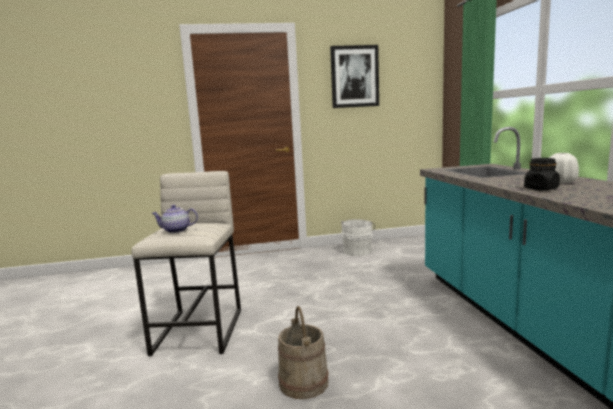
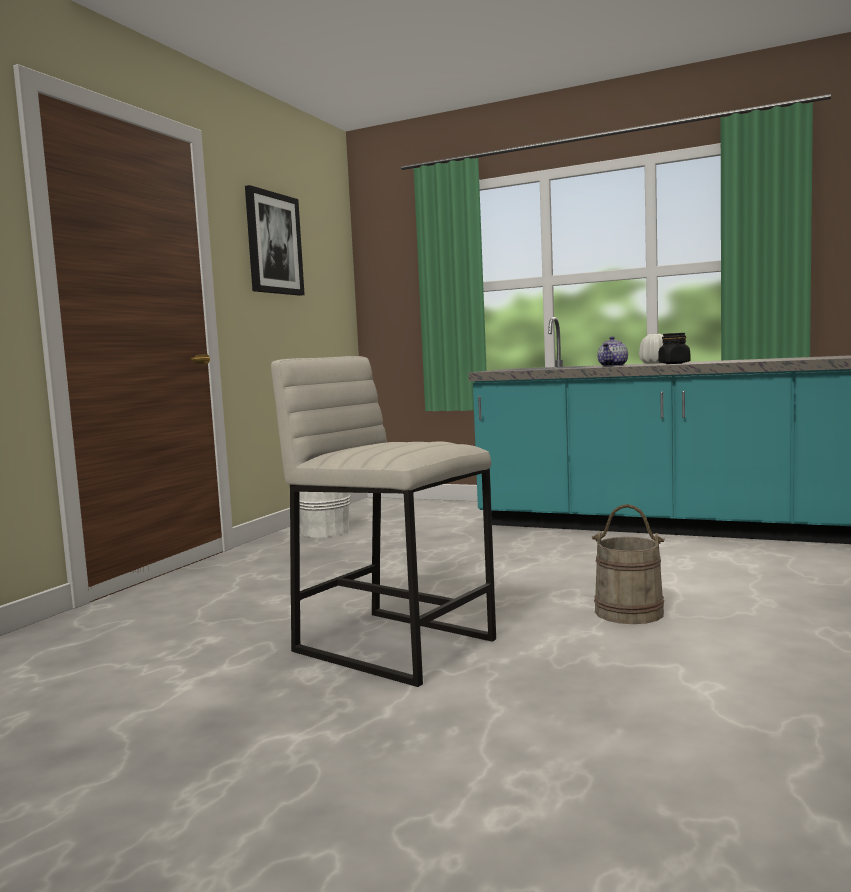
camera: 55 degrees left, 5 degrees down
teapot [151,205,198,233] -> teapot moved to [597,337,628,367]

